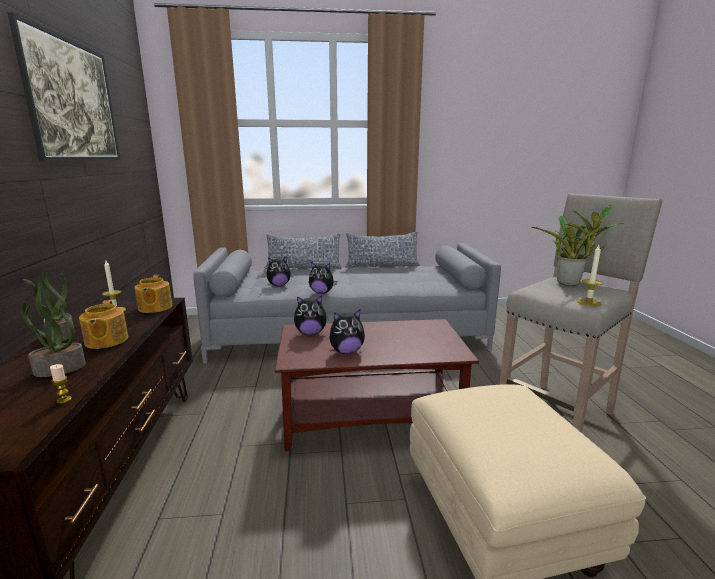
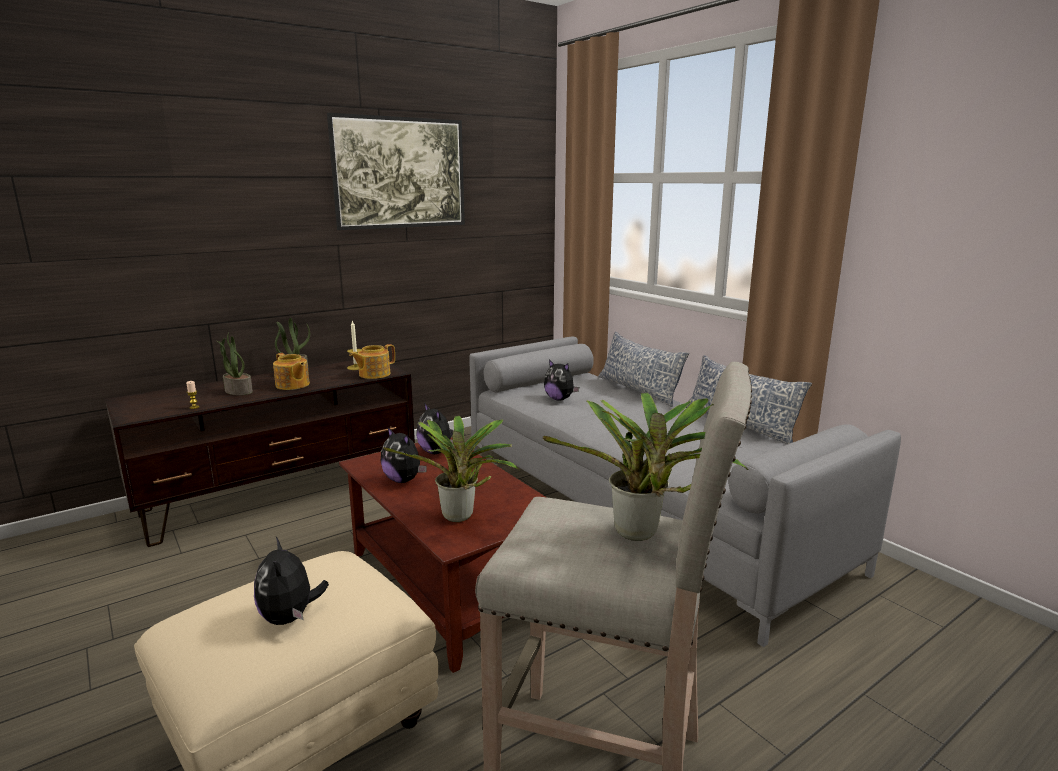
camera: 60 degrees right, 0 degrees up
teapot [79,300,128,349] -> teapot turned 90 degrees counterclockwise [273,353,310,390]
plush toy [309,262,337,294] -> plush toy moved to [254,537,329,625]
candle [577,245,603,306] -> none
none -> potted plant [383,416,520,522]

